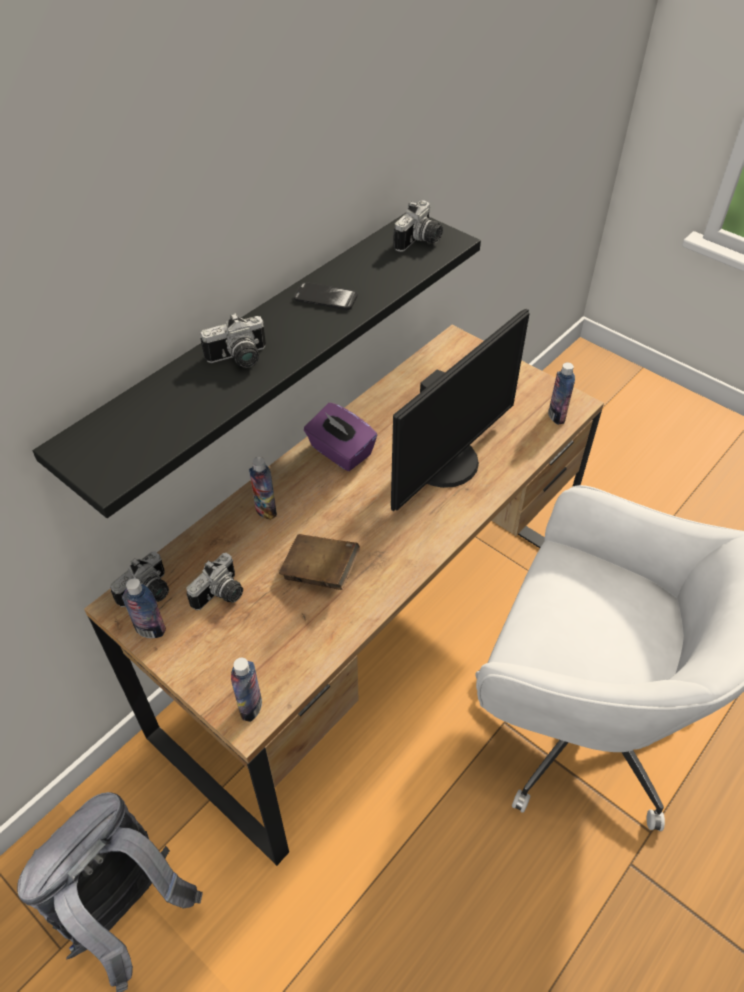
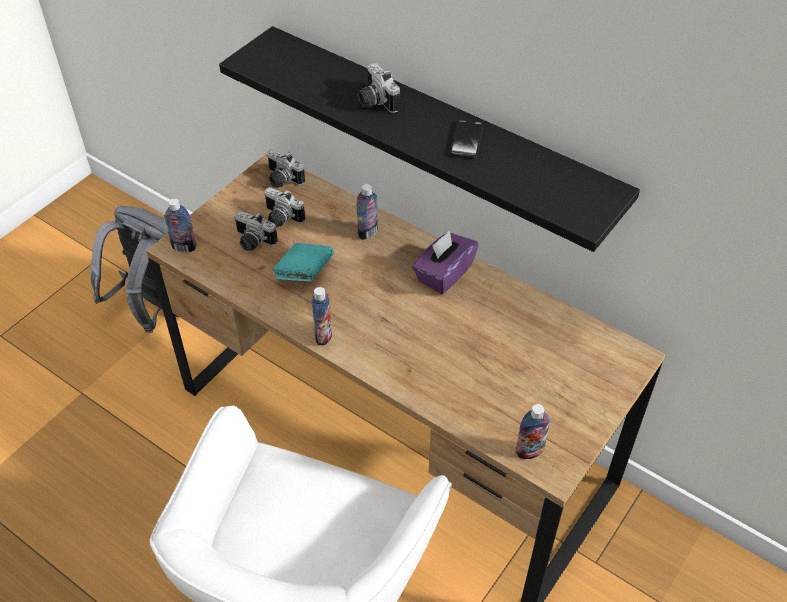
camera: 85 degrees right, 0 degrees up
bottle [122,578,166,638] -> bottle moved to [312,287,332,345]
brown book [279,534,360,590] -> turquoise book [272,243,334,281]
monitor [391,309,530,511] -> none
camera [393,201,443,252] -> camera moved to [234,211,278,251]

